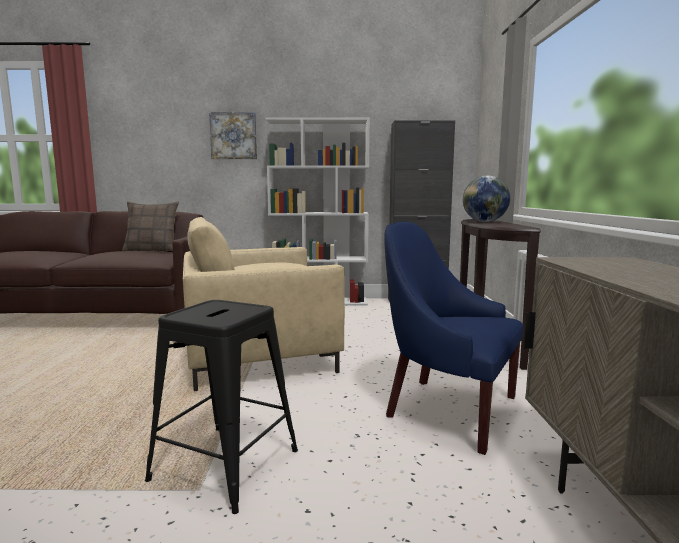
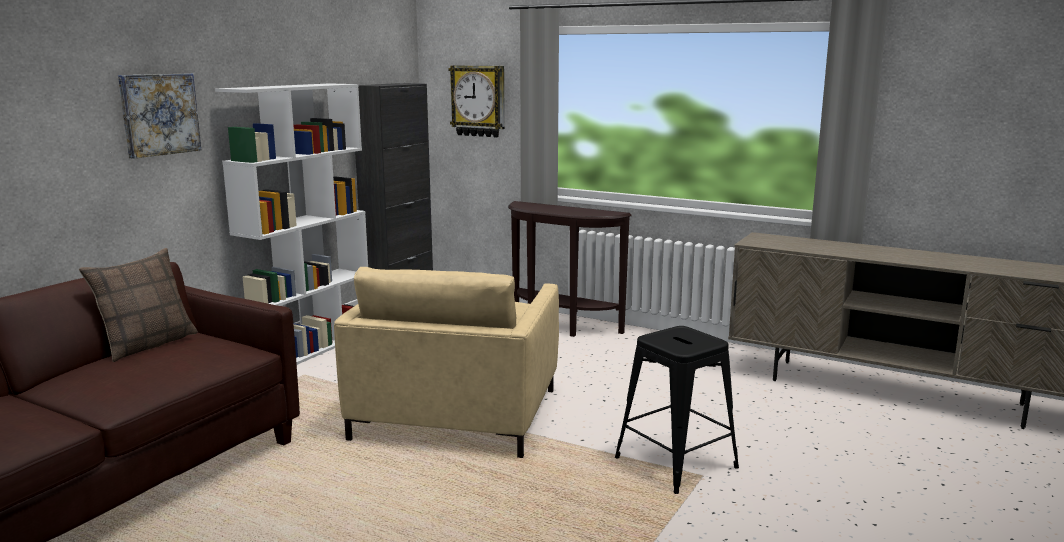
camera: 60 degrees left, 5 degrees up
blue armchair [385,222,524,455] -> none
globe [463,176,510,222] -> none
none -> wall clock [449,65,505,138]

